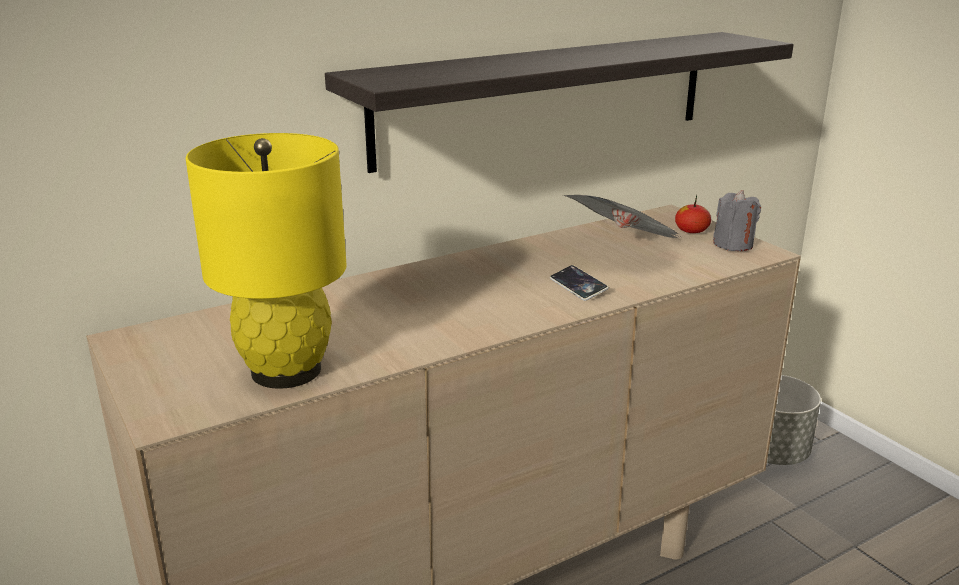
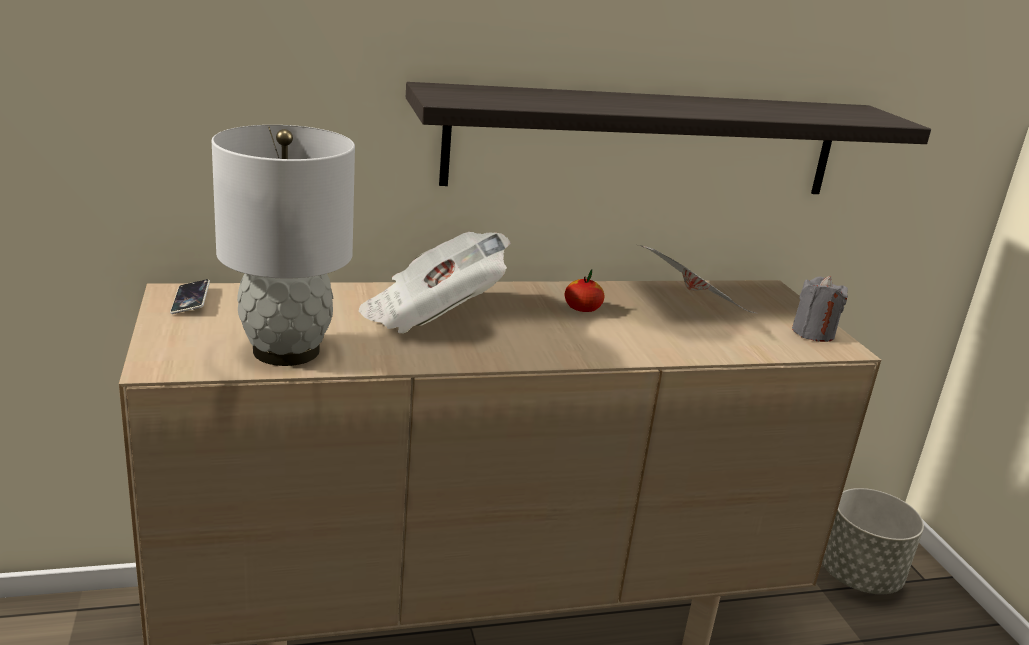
camera: 15 degrees right, 0 degrees up
yellow table lamp [186,133,346,389] -> white table lamp [212,125,355,366]
phone [550,265,609,301] -> phone moved to [170,279,210,314]
apple [675,195,711,233] -> apple moved to [565,269,604,312]
none -> newspaper [358,232,511,334]

